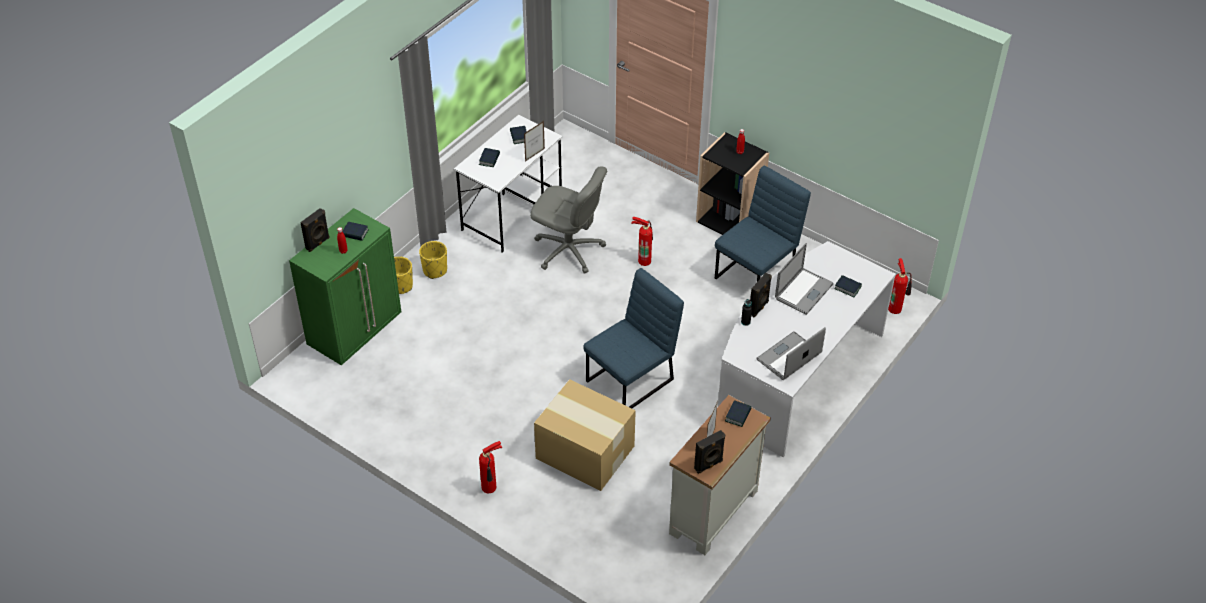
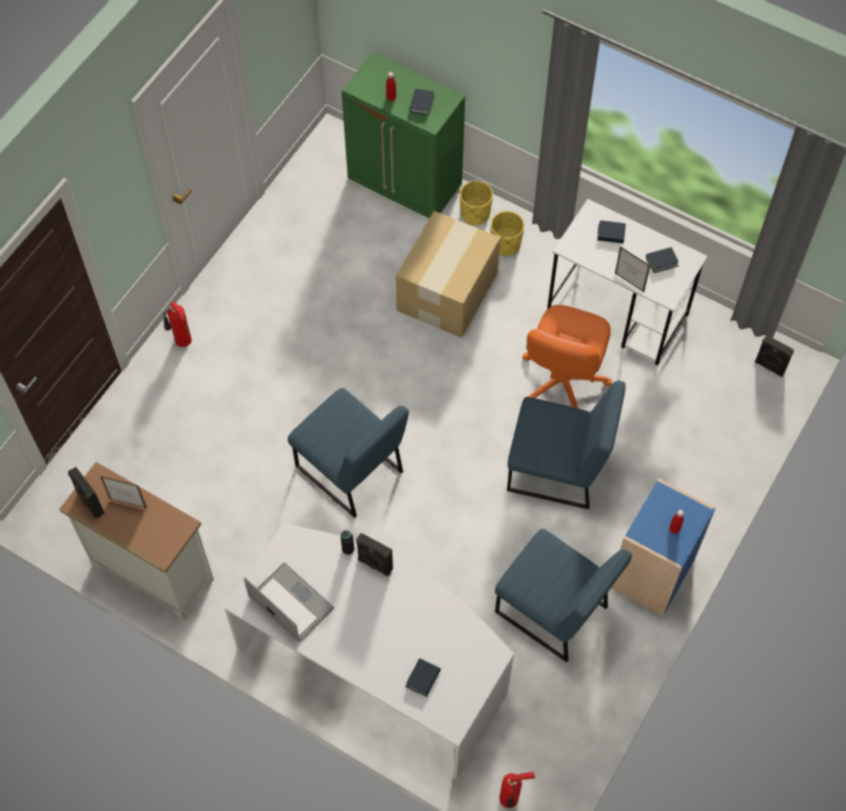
camera: 85 degrees right, 15 degrees up
black speaker [300,208,330,252] -> black speaker moved to [755,335,794,377]
grey office chair [530,166,607,274] -> orange office chair [522,305,612,408]
cardboard box [534,379,636,491] -> cardboard box moved to [396,211,501,338]
fire extinguisher [631,217,653,266] -> blue chair [507,380,626,509]
black bookcase [696,132,769,235] -> blue bookcase [611,478,716,616]
book [725,400,751,427] -> none
laptop [775,243,834,315] -> none

